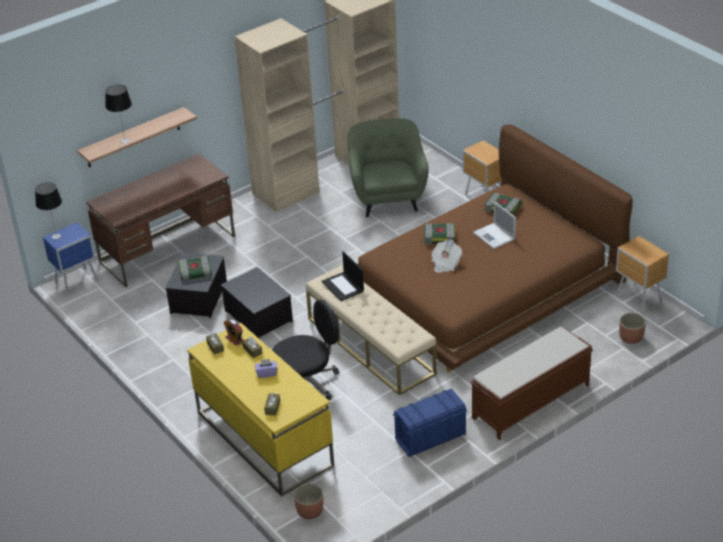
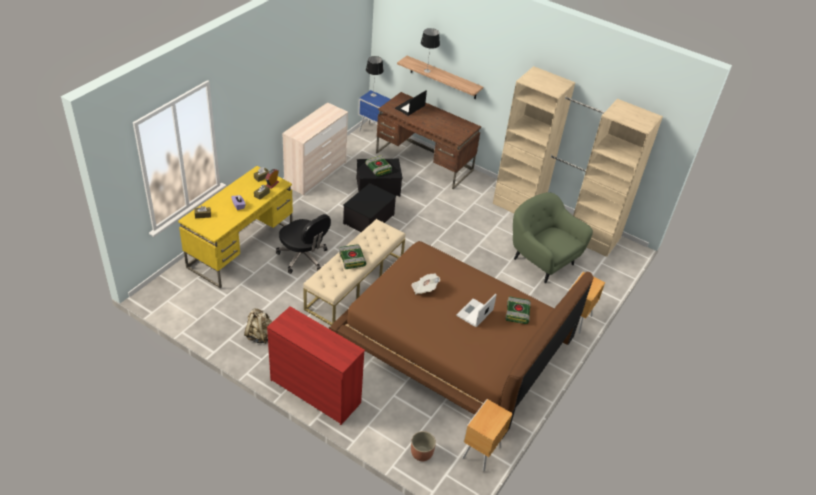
camera: 65 degrees right, 5 degrees up
planter [294,483,323,519] -> none
laptop [322,251,364,301] -> laptop moved to [395,90,427,116]
green armchair [347,118,429,217] -> green armchair turned 105 degrees counterclockwise [513,192,593,283]
blue storage box [393,389,468,457] -> beige backpack [244,308,273,344]
book [424,223,455,245] -> book moved to [339,244,366,269]
brown bench [470,327,593,440] -> red dresser [267,306,365,425]
none -> beige dresser [282,102,348,196]

